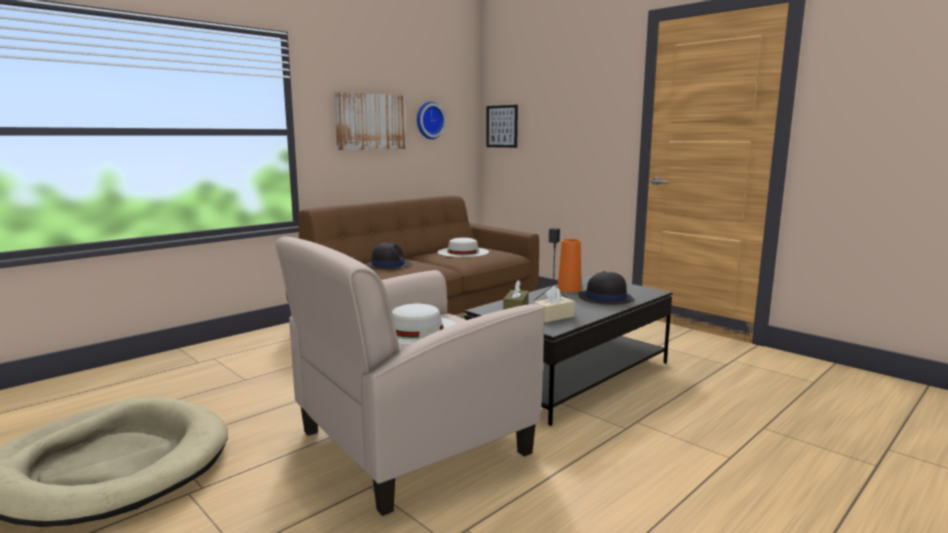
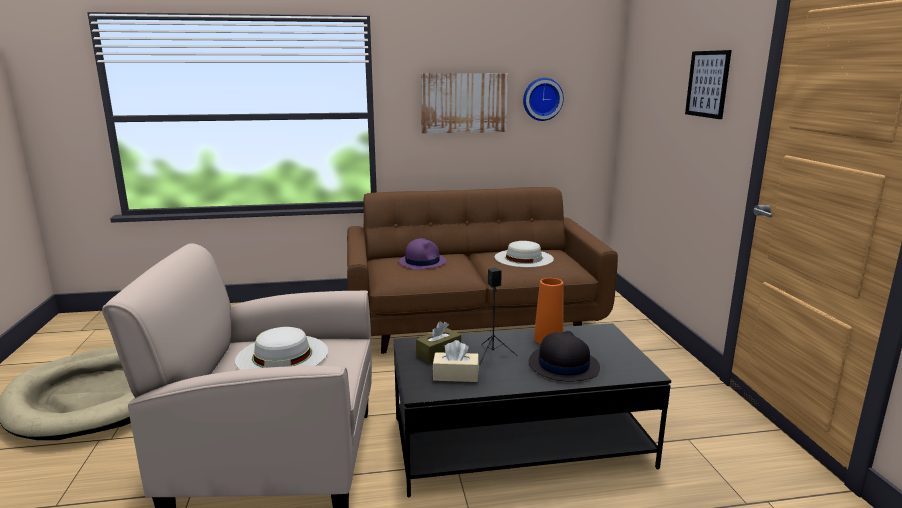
camera: 35 degrees right, 5 degrees up
black hat [366,242,411,270] -> purple hat [399,238,446,270]
picture [486,105,518,148] -> picture moved to [685,50,732,119]

